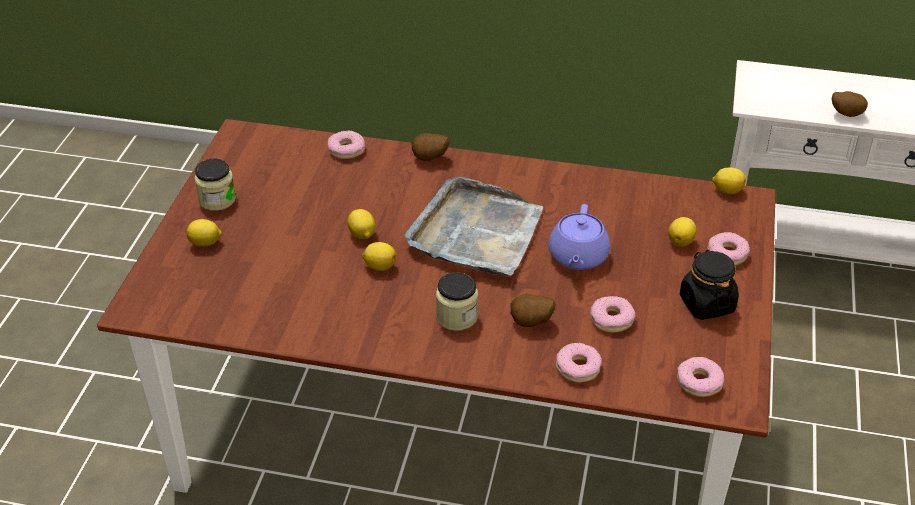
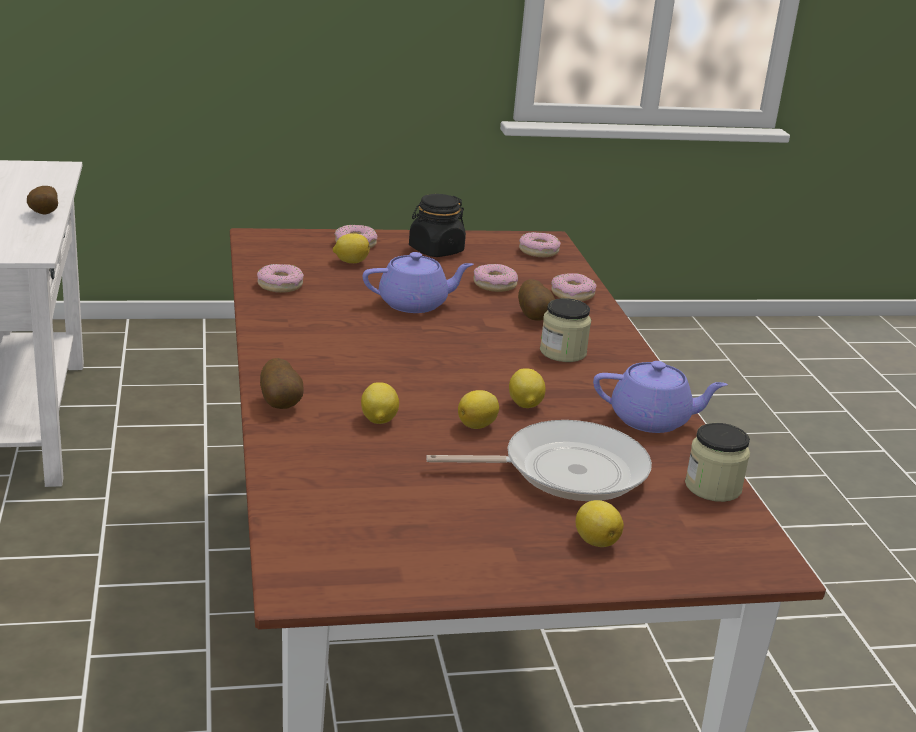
camera: 115 degrees left, 15 degrees down
jar [194,158,236,211] -> jar moved to [685,423,750,502]
donut [328,131,365,159] -> donut moved to [257,264,304,293]
grey tray [404,176,543,276] -> none
lemon [712,167,746,194] -> lemon moved to [361,382,399,424]
none -> frying pan [426,420,652,501]
none -> purple teapot [593,361,728,433]

